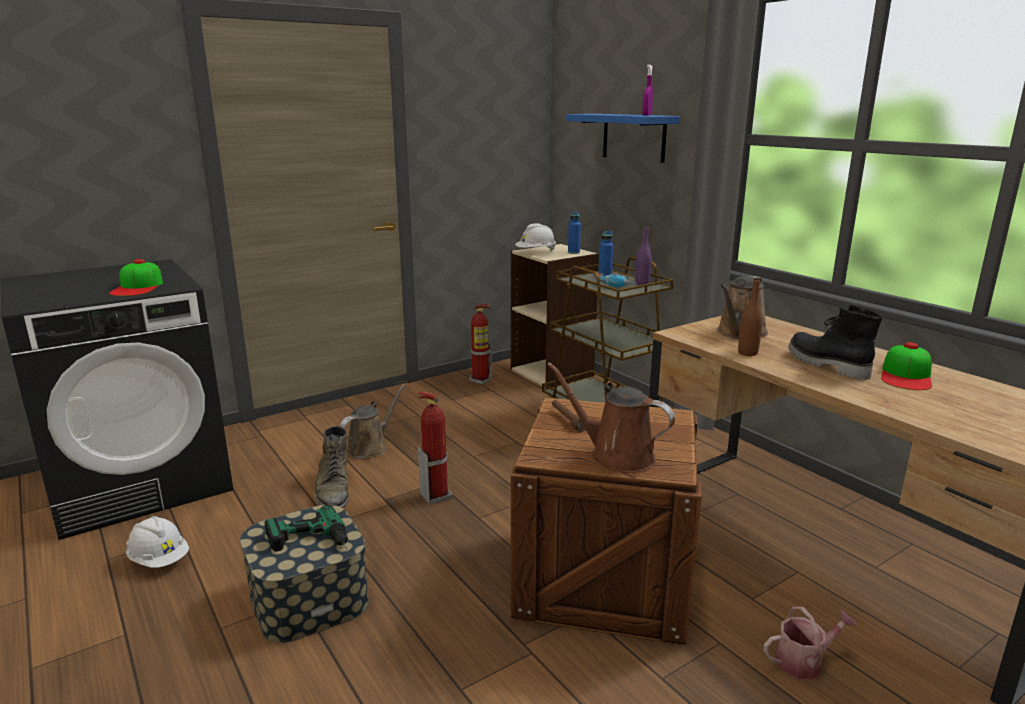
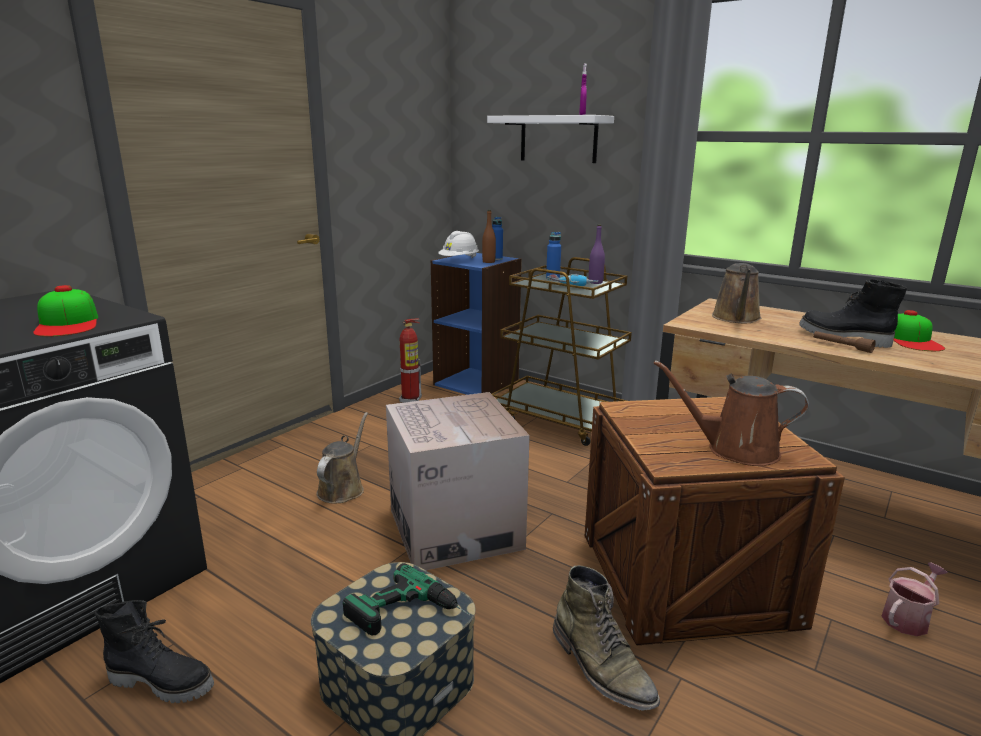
camera: 20 degrees left, 0 degrees up
white hard hat [126,516,189,568] -> black boot [94,600,214,703]
green boot [314,426,349,508] -> green boot moved to [553,565,660,711]
fire extinguisher [417,392,452,505] -> cardboard box [386,392,530,570]
beige bookcase [511,243,599,389] -> blue bookcase [431,253,522,395]
brown flashlight [552,400,586,432] -> brown flashlight moved to [813,331,876,353]
blue shelf [566,114,680,163] -> white shelf [487,115,614,163]
brown bottle [738,277,763,356] -> brown bottle moved to [482,210,496,263]

